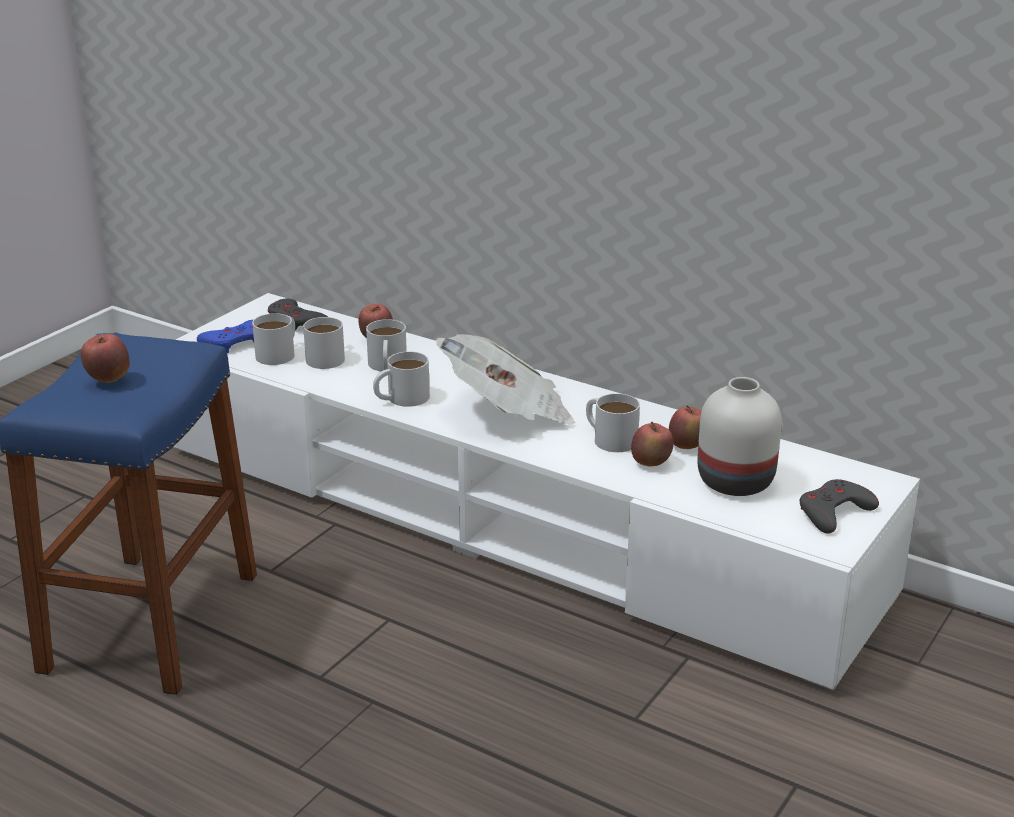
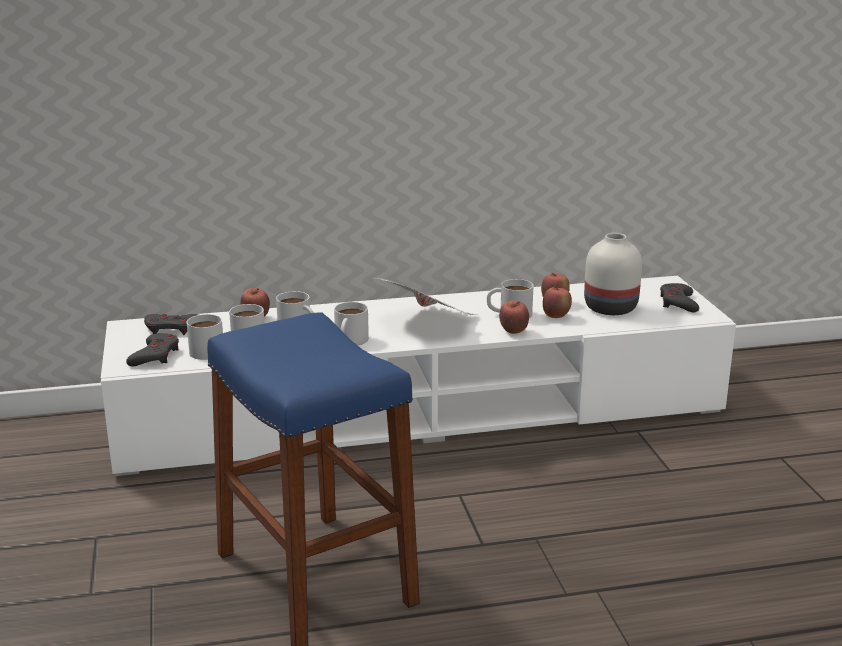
camera: 45 degrees left, 5 degrees down
apple [81,334,130,383] -> apple moved to [499,300,529,334]
blue game controller [197,320,254,353] -> grey game controller [126,333,179,367]

